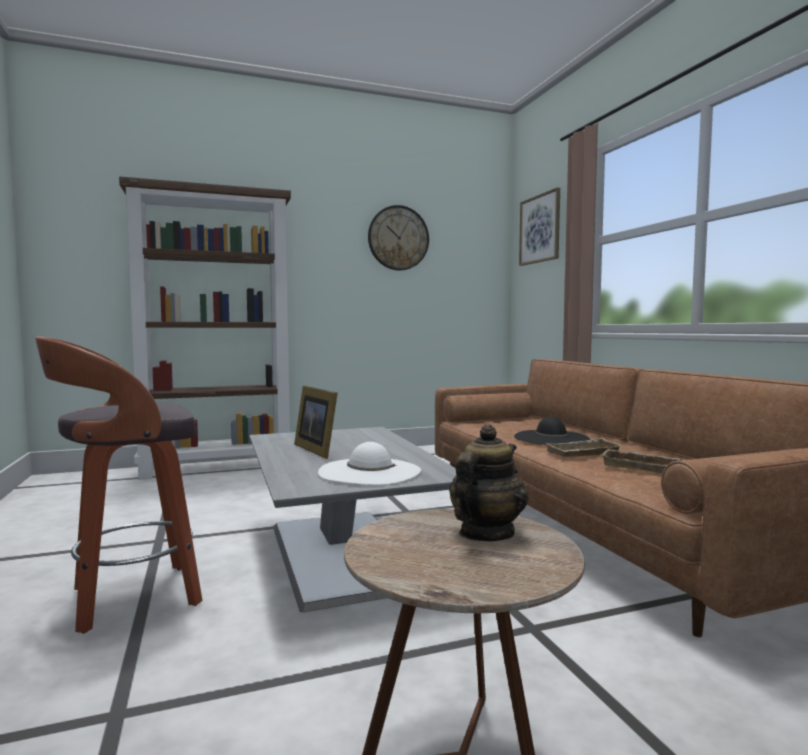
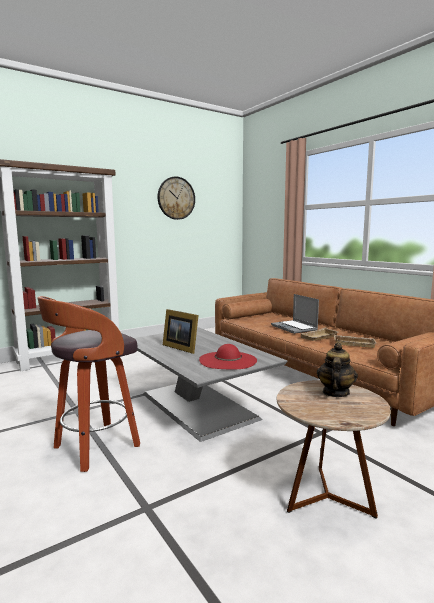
camera: 15 degrees left, 5 degrees up
white hat [318,442,421,485] -> red hat [199,344,257,370]
black hat [514,417,590,445] -> laptop [271,294,319,334]
picture [519,187,560,266] -> none

